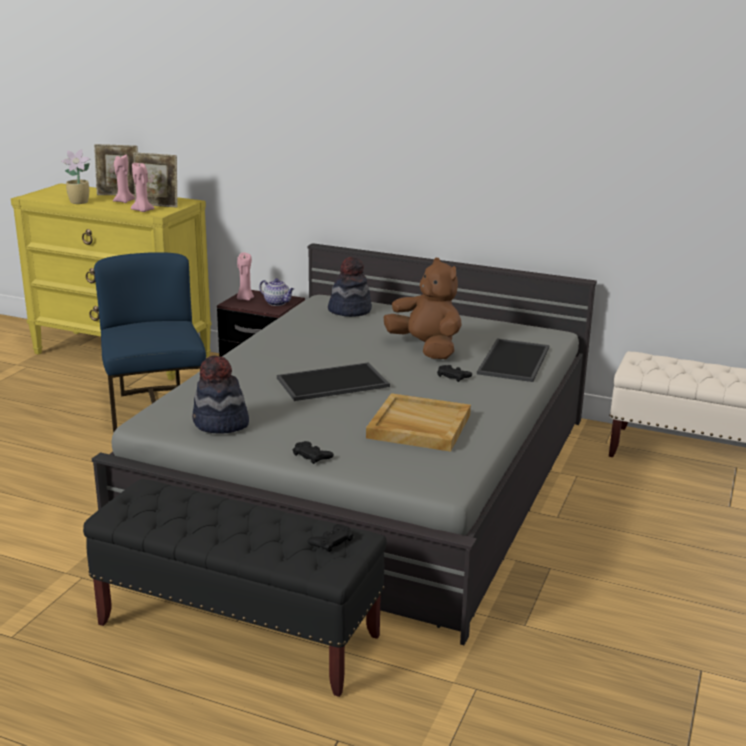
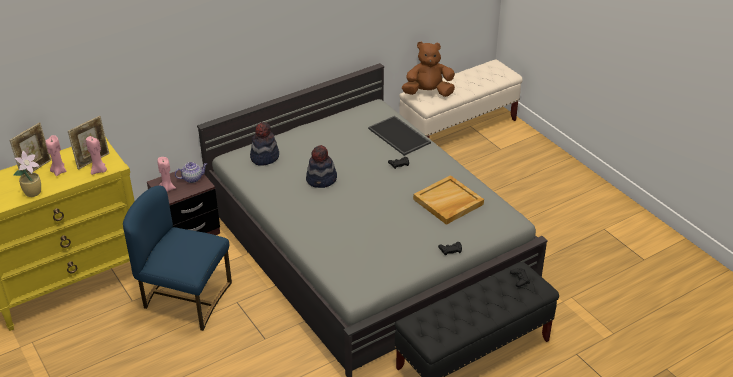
camera: 55 degrees left, 15 degrees up
hat [192,356,249,433] -> hat moved to [306,145,337,188]
tray [277,362,390,401] -> none
brown plush toy [384,258,462,359] -> brown plush toy moved to [402,42,455,97]

